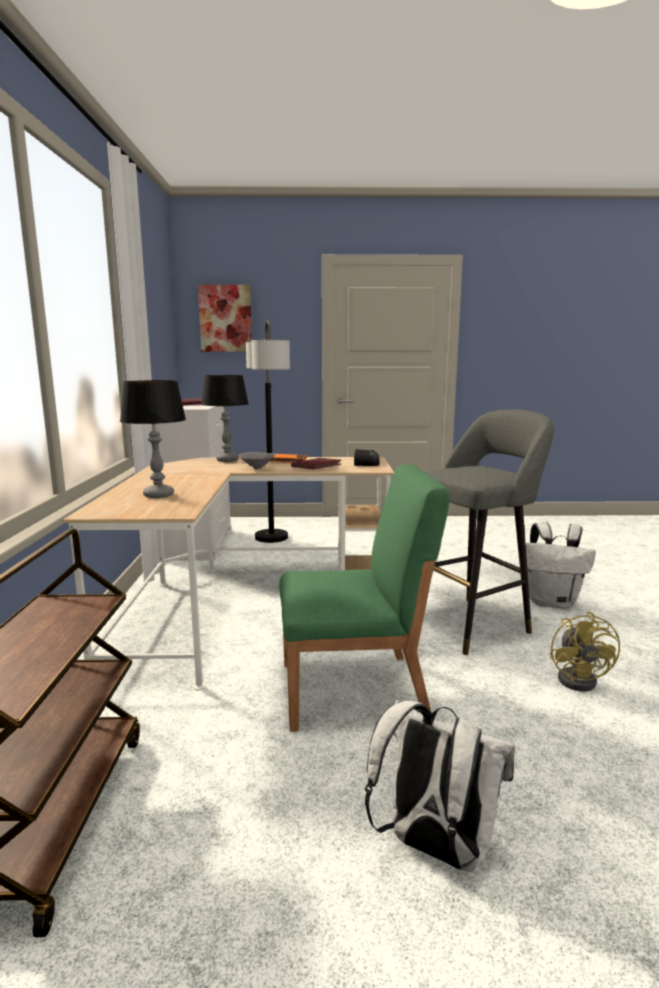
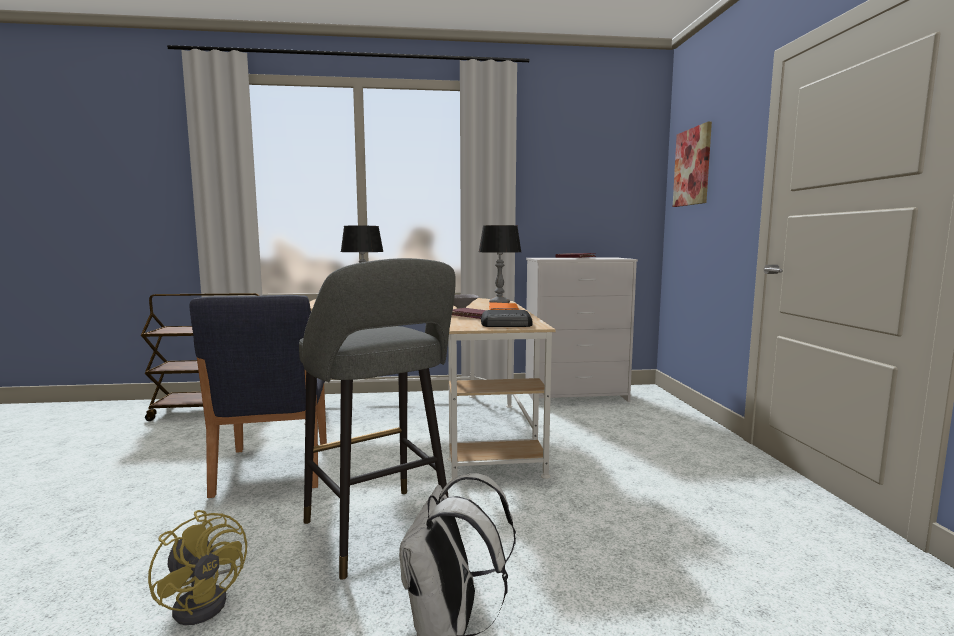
camera: 85 degrees right, 5 degrees down
floor lamp [246,320,290,543] -> none
green chair [279,464,450,732] -> blue chair [190,295,327,498]
white backpack [365,700,515,872] -> none
yellow fan [550,611,620,692] -> yellow fan turned 135 degrees counterclockwise [148,510,247,625]

